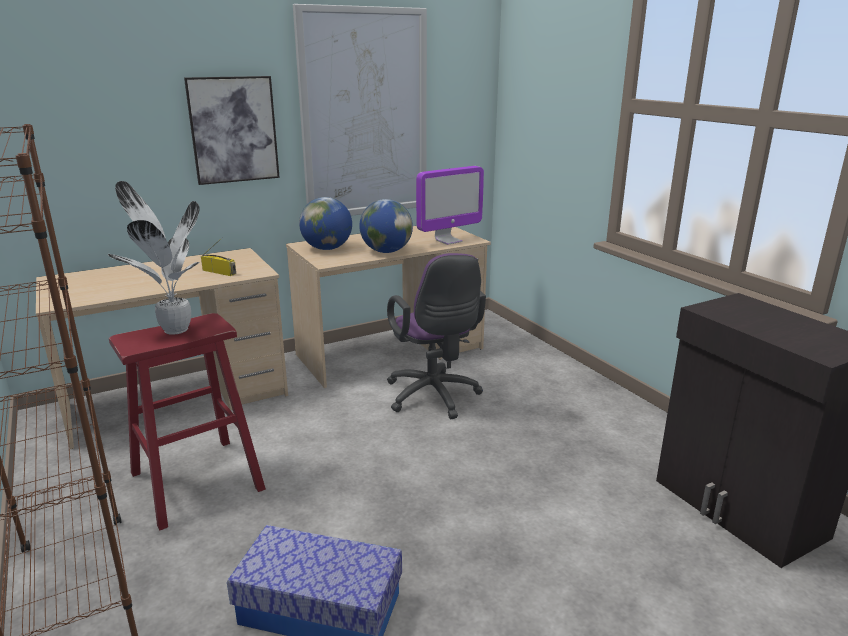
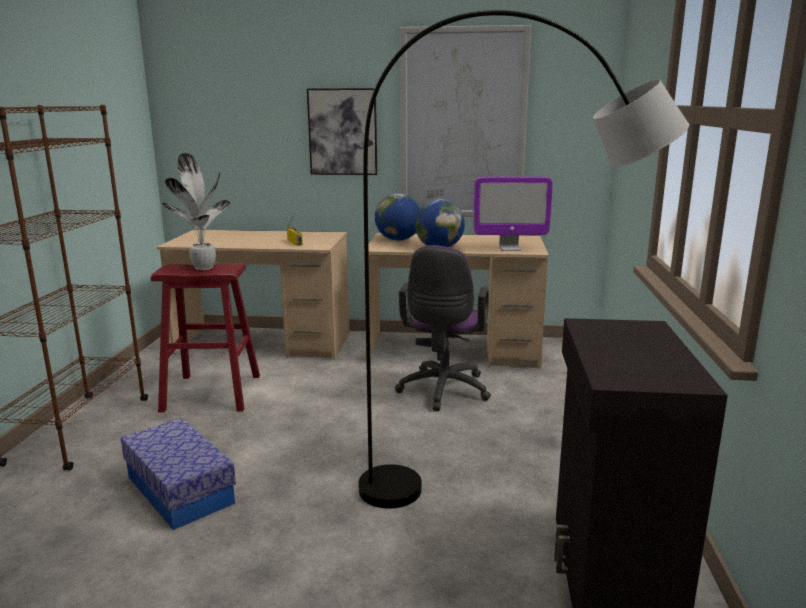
camera: 35 degrees right, 5 degrees down
none -> grey floor lamp [358,10,689,509]

